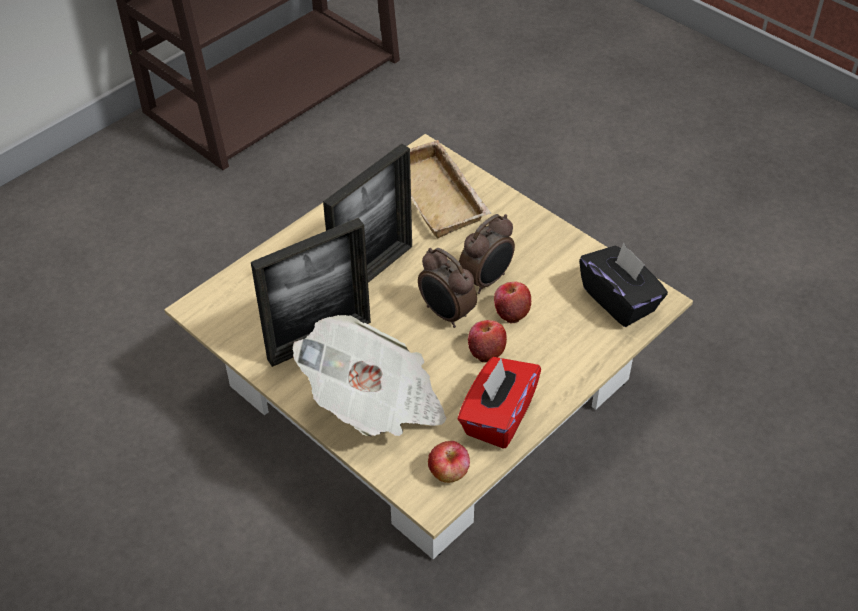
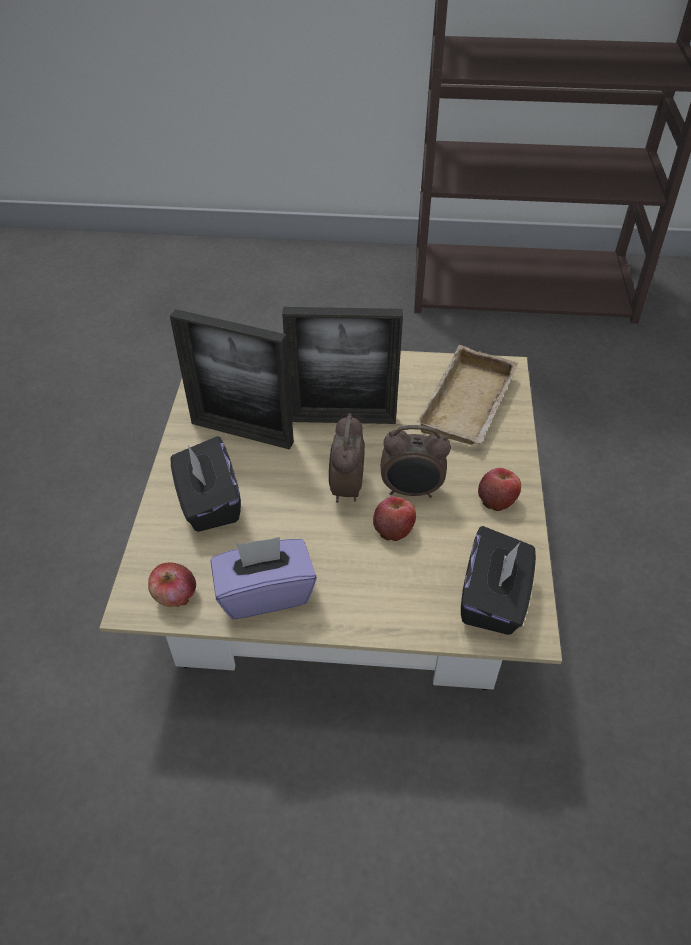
camera: 50 degrees right, 0 degrees up
newspaper [292,315,447,437] -> black tissue box [171,436,241,532]
red tissue box [458,357,541,449] -> purple tissue box [211,537,317,619]
apple [468,320,507,362] -> apple moved to [478,468,521,511]

